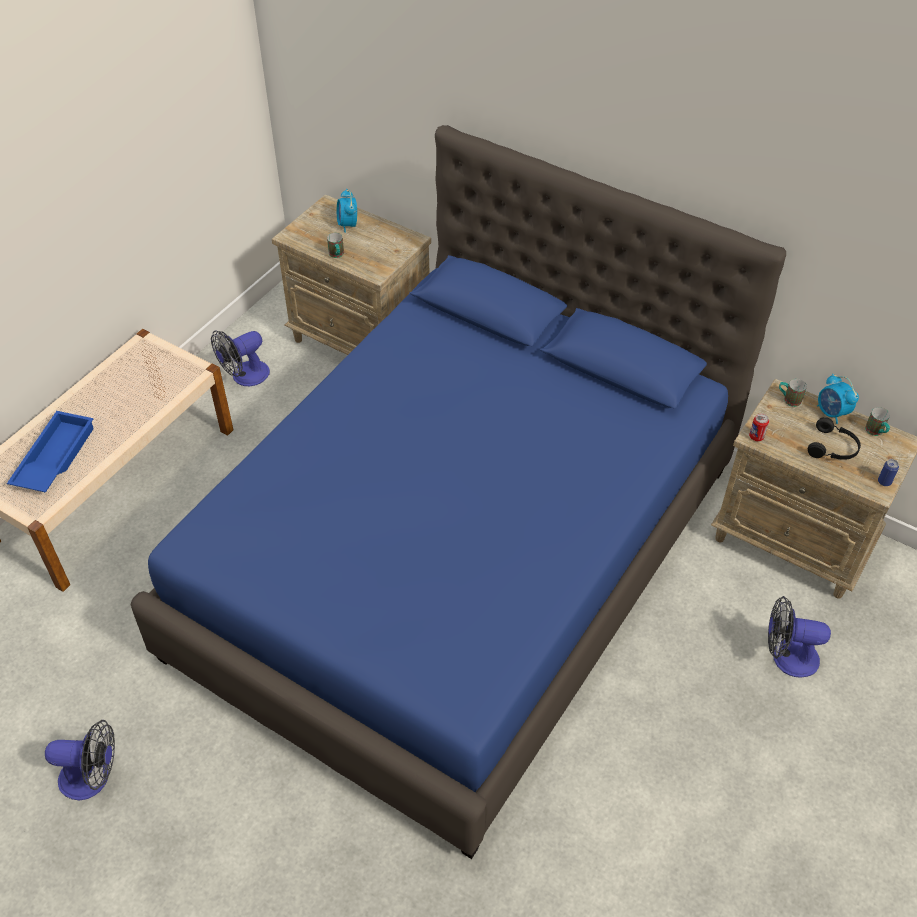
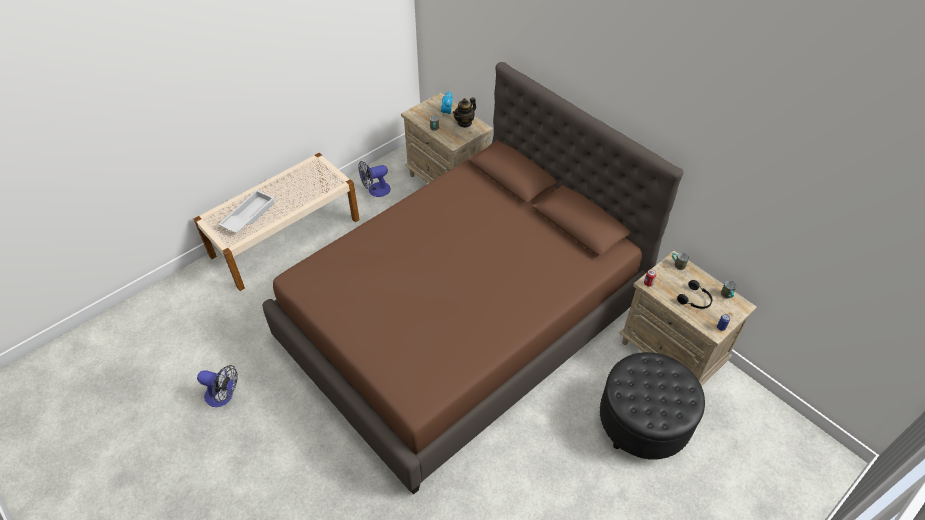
camera: 15 degrees right, 0 degrees up
blue tray [7,411,94,493] -> white tray [218,190,275,234]
blue bed [130,125,786,859] -> brown bed [262,62,683,494]
fan [768,596,831,678] -> black ottoman [600,352,705,460]
alarm clock [817,374,859,424] -> none
none -> teapot [453,97,476,128]

